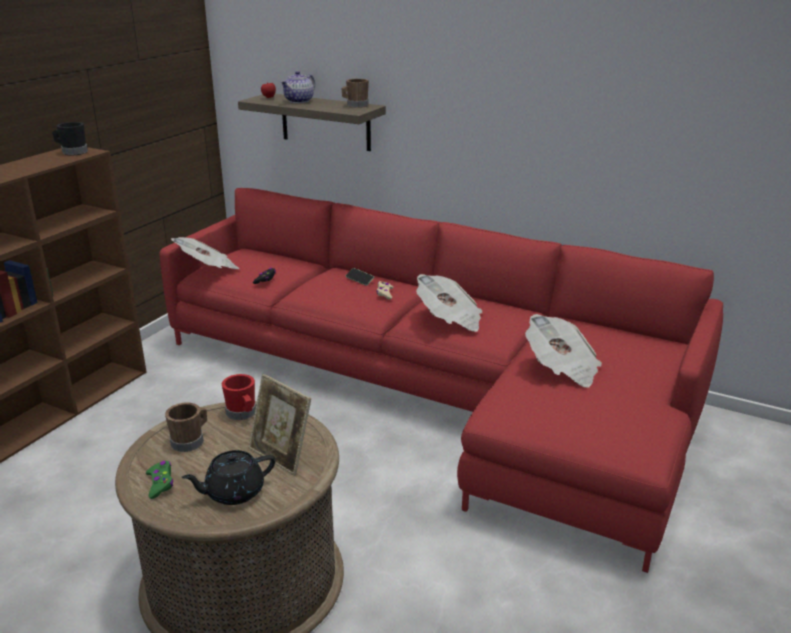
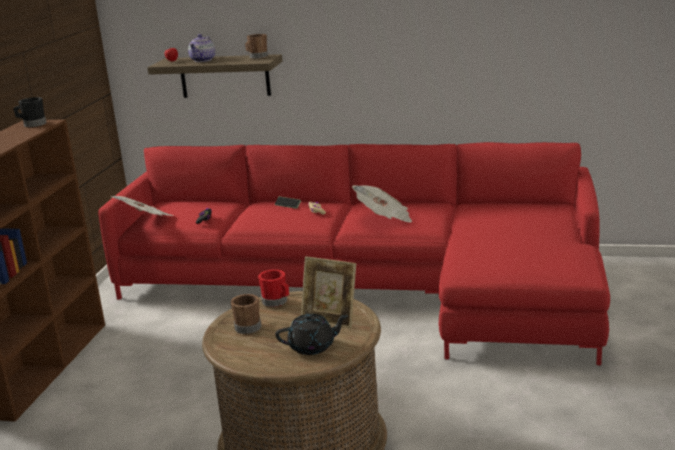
camera: 15 degrees left, 5 degrees down
green game controller [146,461,173,499] -> none
black teapot [181,450,275,505] -> black teapot turned 150 degrees counterclockwise [275,313,348,355]
newspaper [525,314,602,388] -> none

